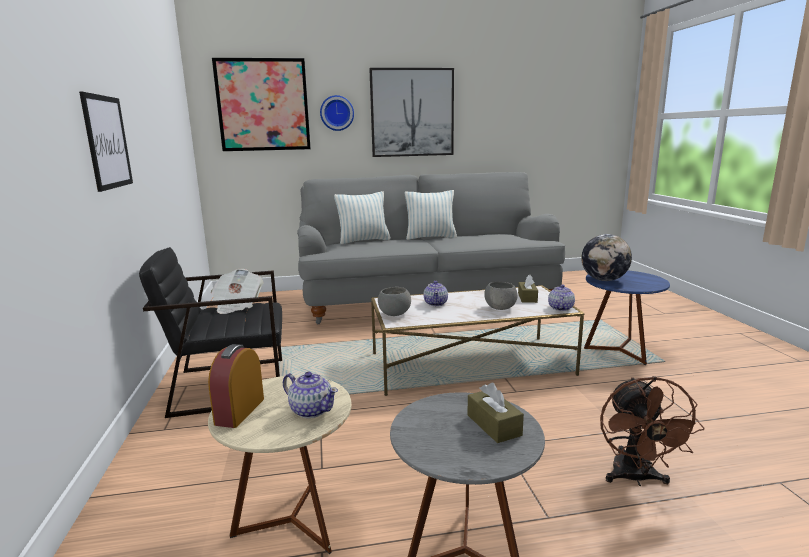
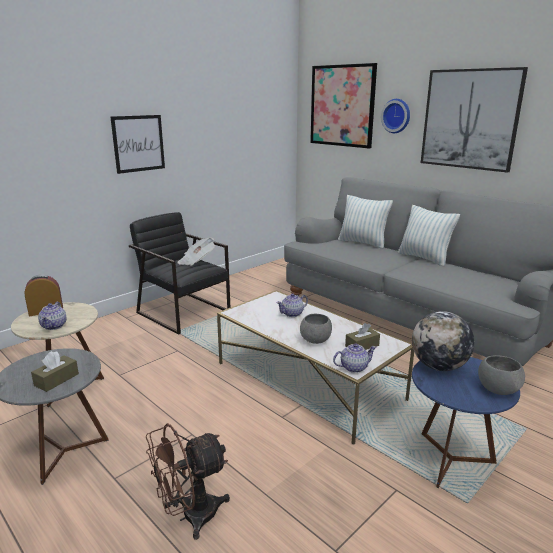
camera: 55 degrees right, 5 degrees up
grey bowl [378,287,411,316] -> grey bowl moved to [478,355,525,395]

